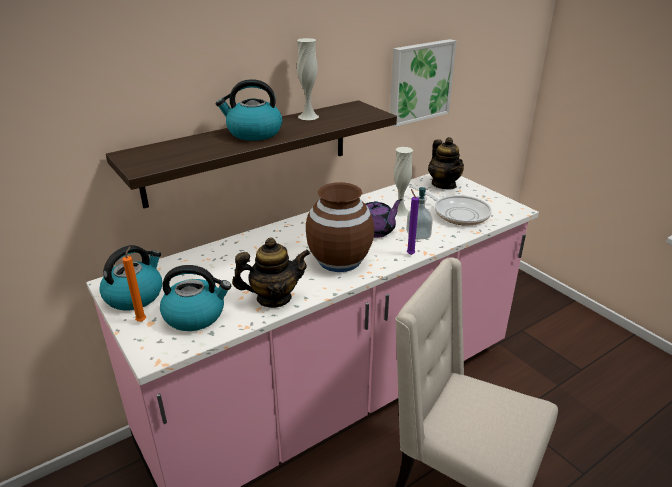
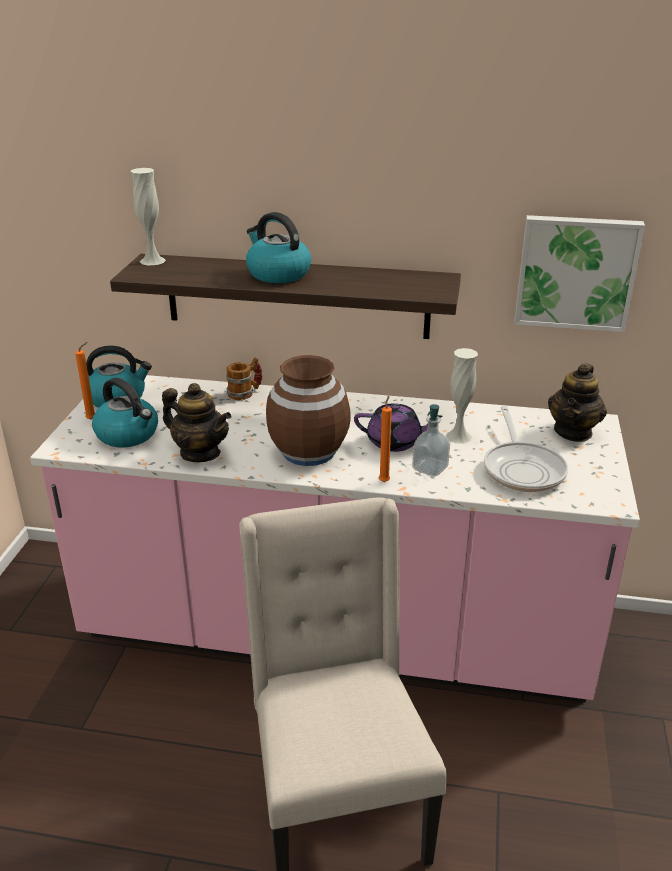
camera: 45 degrees right, 0 degrees up
white vase [297,38,319,120] -> white vase moved to [131,168,166,266]
purple candle [407,189,419,255] -> orange candle [379,396,392,482]
none -> mug [226,357,263,400]

